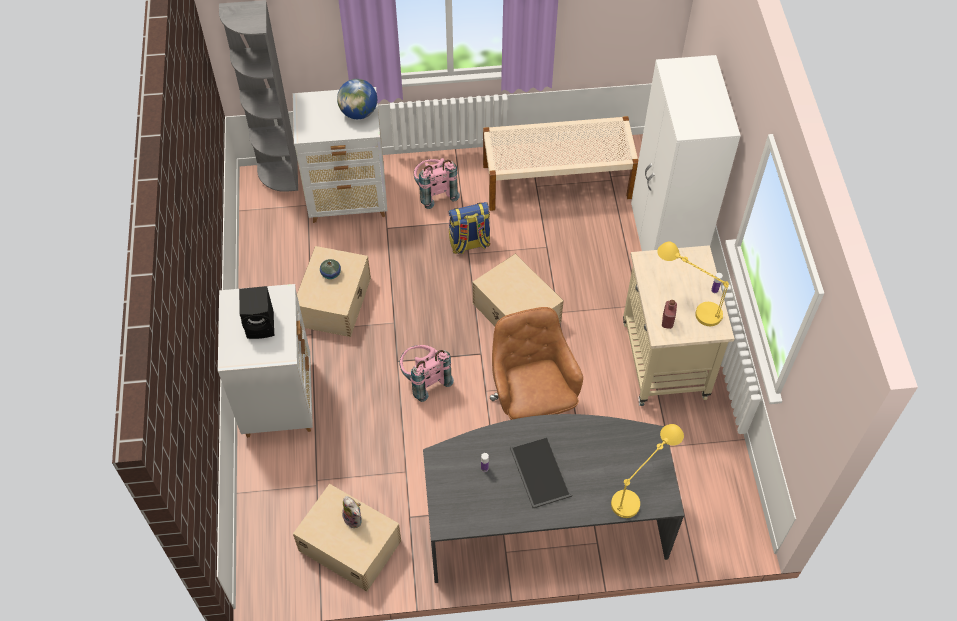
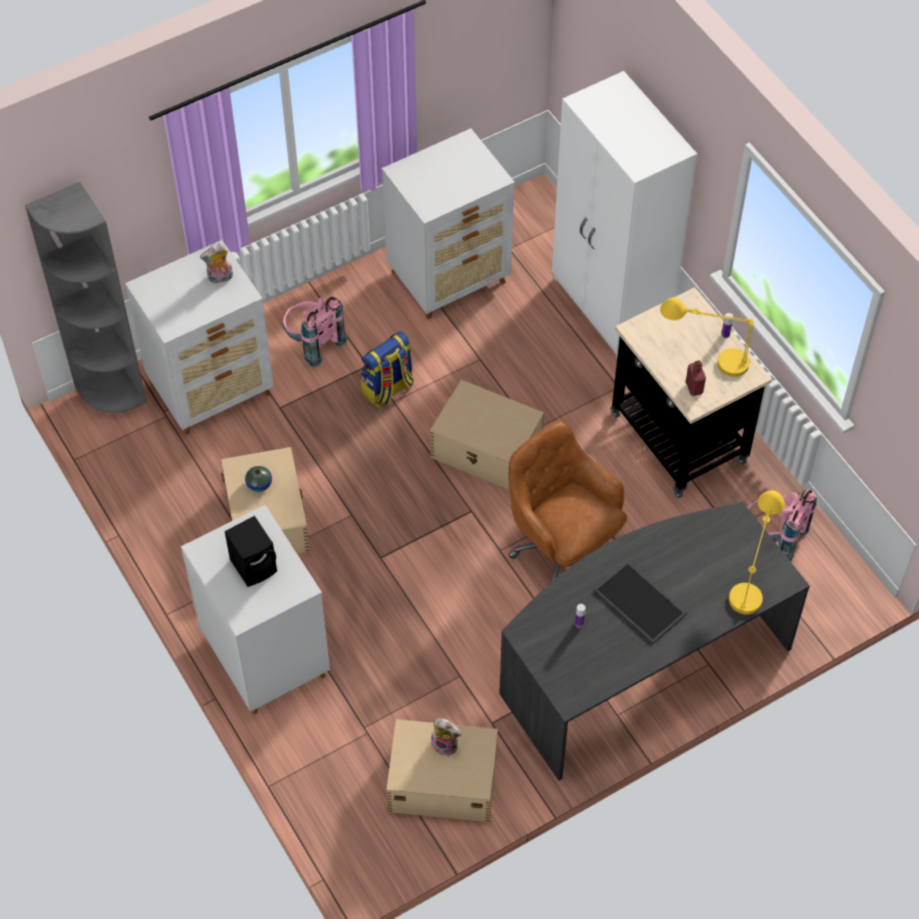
camera: 25 degrees left, 0 degrees up
globe [337,79,377,119] -> plush toy [200,243,233,284]
pink backpack [399,345,454,402] -> pink backpack moved to [747,489,817,561]
beige bench [483,116,638,211] -> white dresser [382,128,515,320]
beige cart [623,245,735,406] -> black cart [610,287,772,499]

